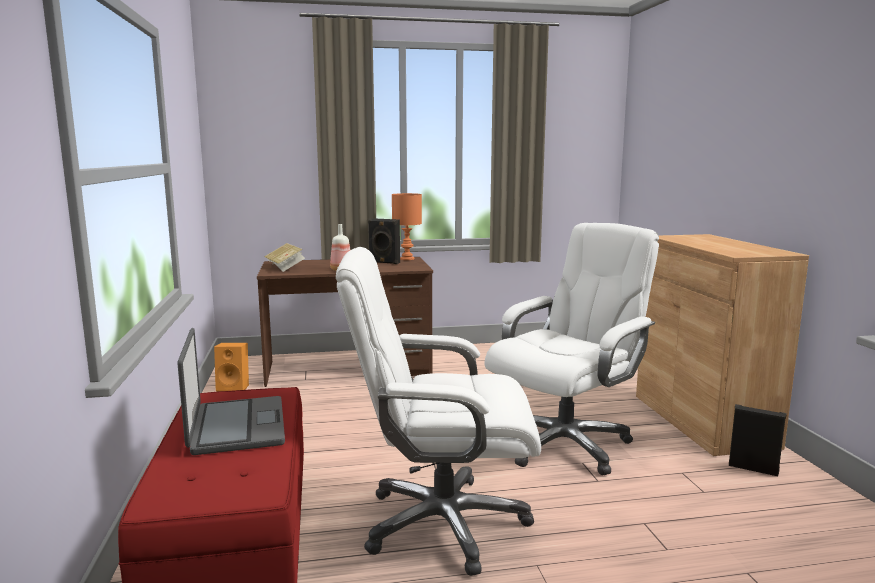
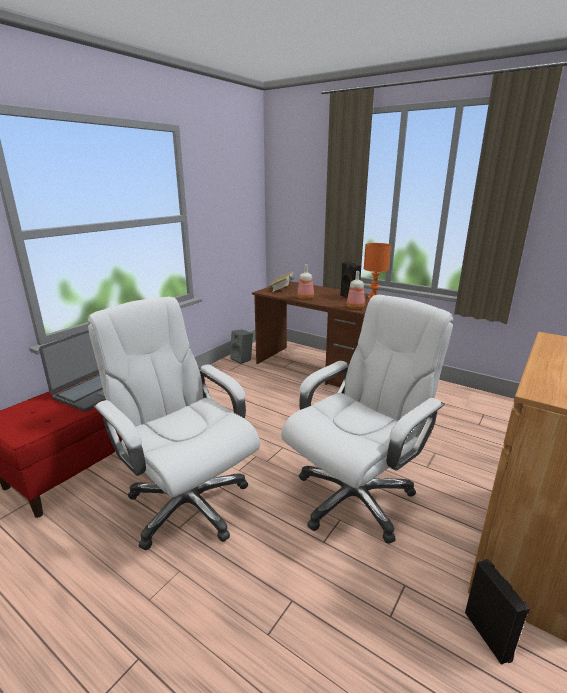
camera: 45 degrees right, 10 degrees up
orange speaker [214,343,249,392] -> grey speaker [230,329,253,364]
white office chair [485,223,659,475] -> white office chair turned 45 degrees counterclockwise [281,295,453,544]
none -> bottle [347,271,365,309]

